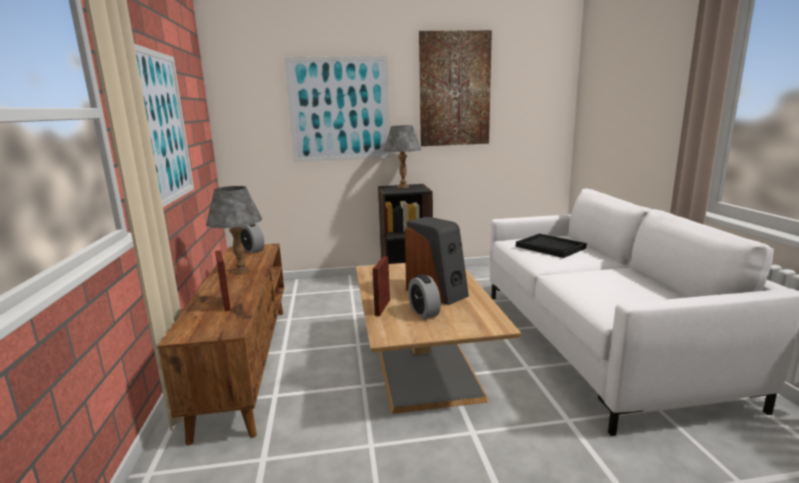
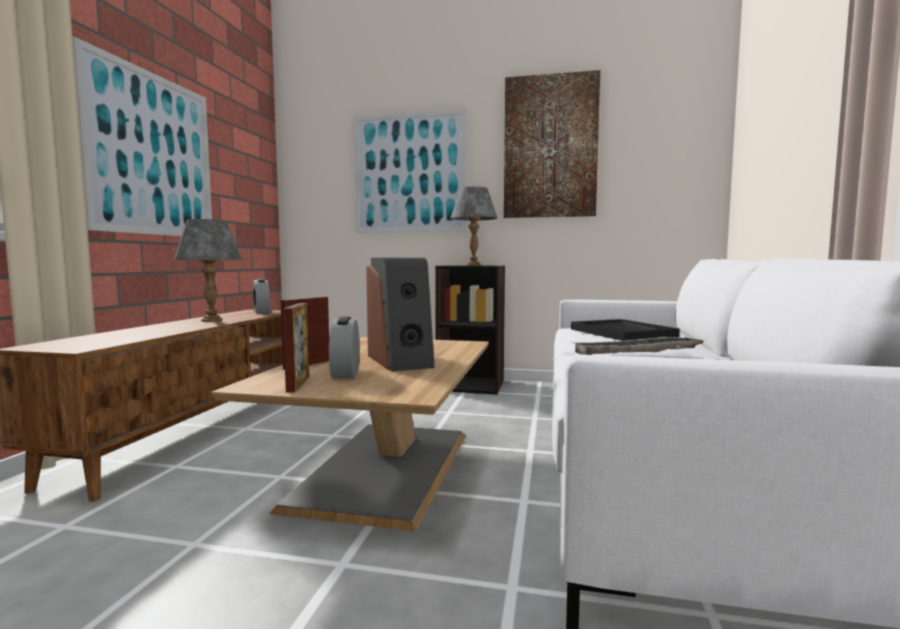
camera: 20 degrees right, 10 degrees down
picture frame [215,250,231,312] -> picture frame moved to [283,303,309,393]
none -> tray [571,337,706,355]

